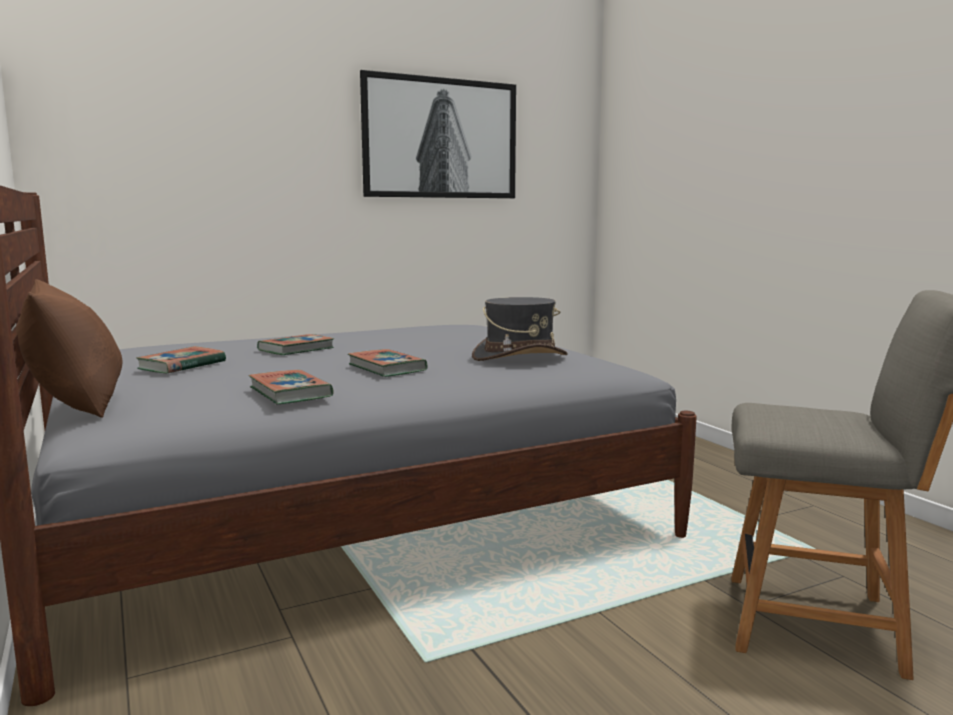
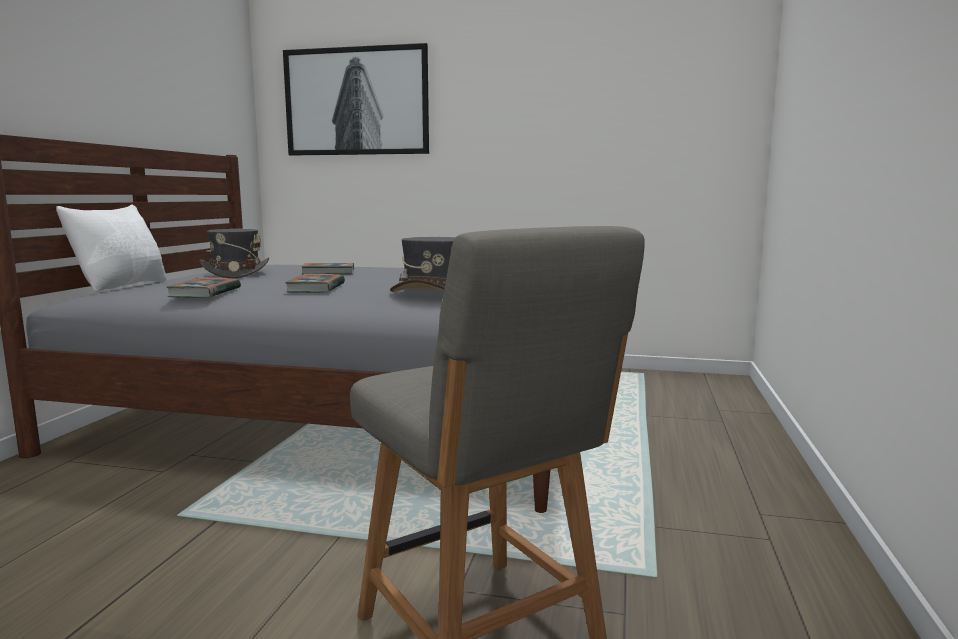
camera: 40 degrees right, 0 degrees up
brown pillow [16,279,123,418] -> white pillow [56,205,167,292]
book [136,346,226,373] -> grey hat [200,229,269,278]
picture [360,70,516,198] -> picture moved to [283,43,429,156]

